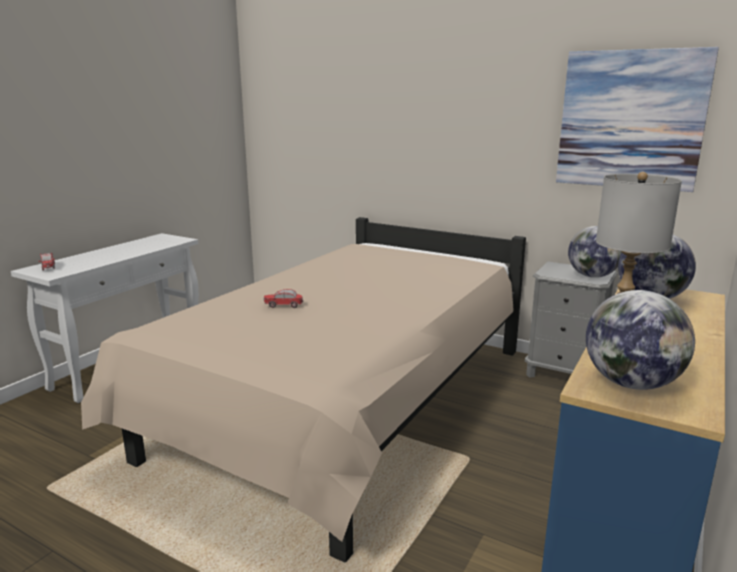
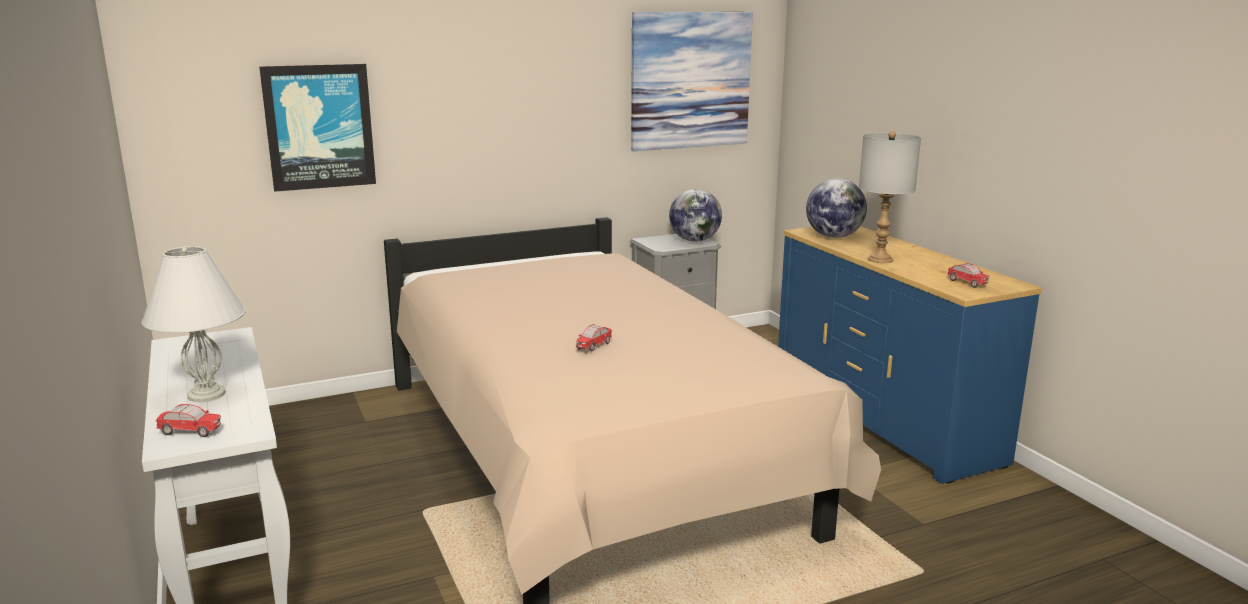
camera: 55 degrees left, 0 degrees up
globe [586,290,695,390] -> toy car [947,263,990,288]
none -> white table lamp [142,246,246,402]
none -> picture [259,64,376,192]

